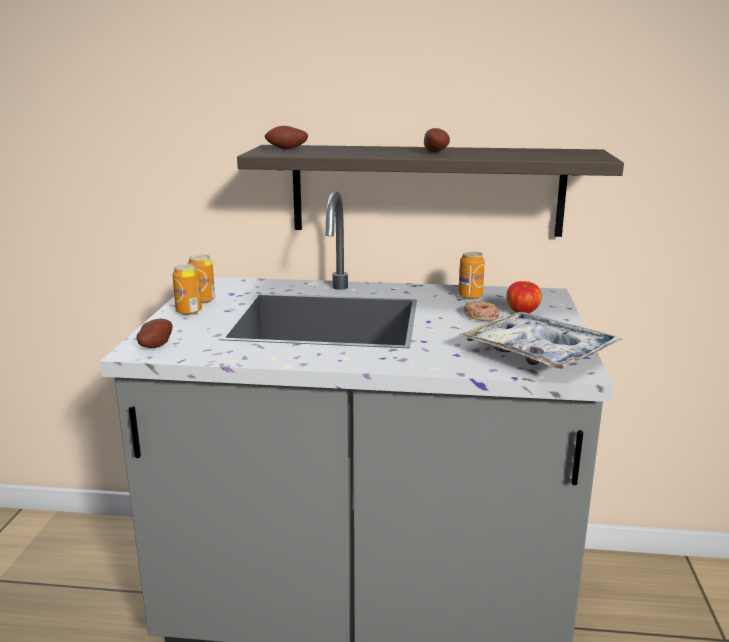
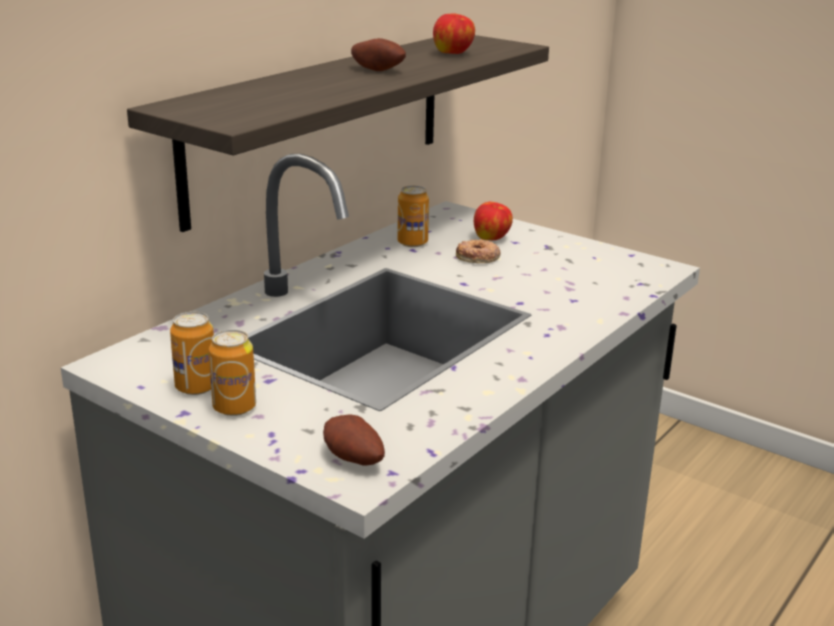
camera: 60 degrees left, 5 degrees up
potato [265,126,308,150] -> none
tray [459,312,622,370] -> none
none -> apple [433,13,475,54]

